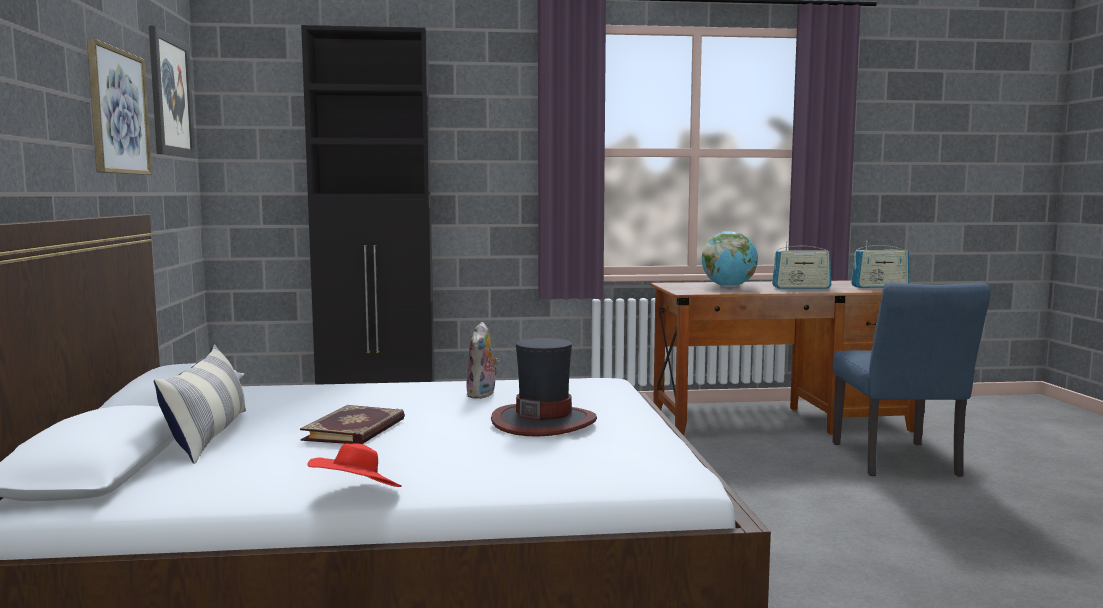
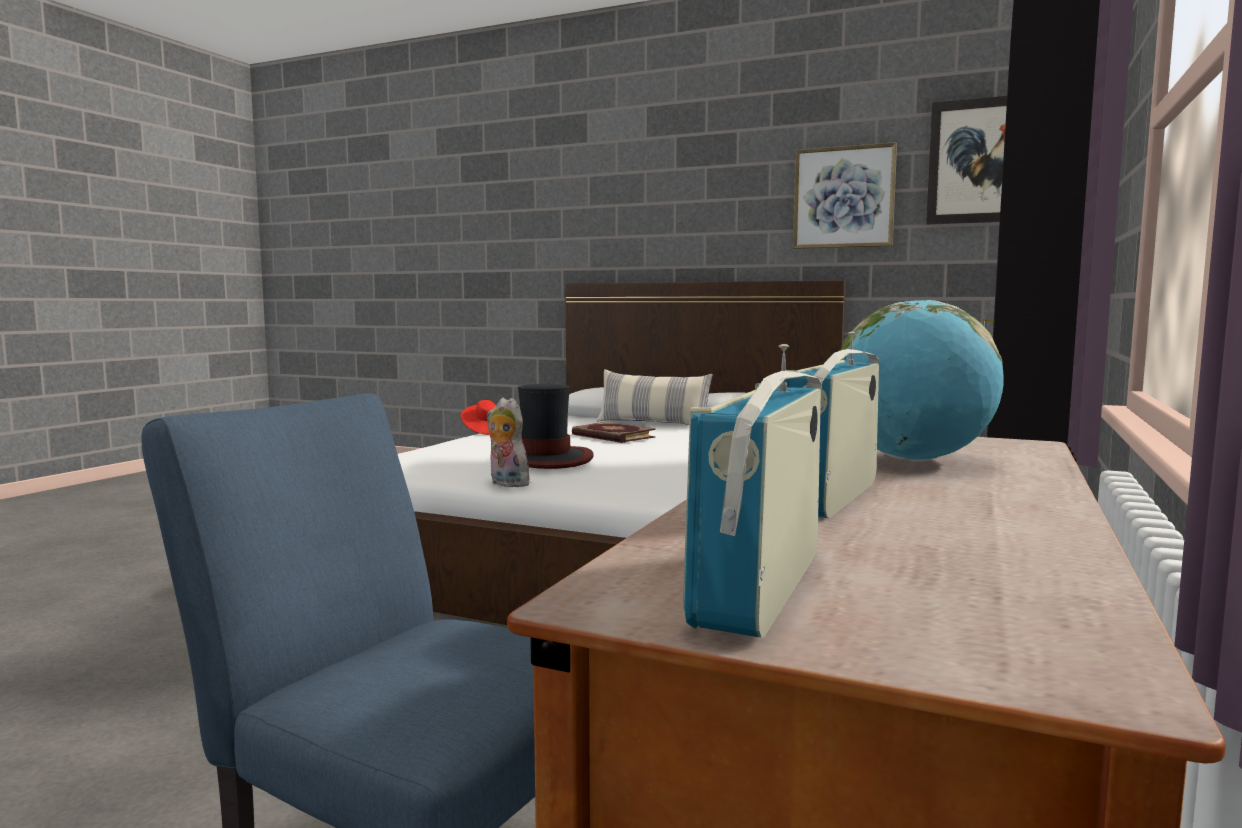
camera: 120 degrees right, 0 degrees up
plush toy [466,322,499,399] -> plush toy moved to [487,398,529,487]

